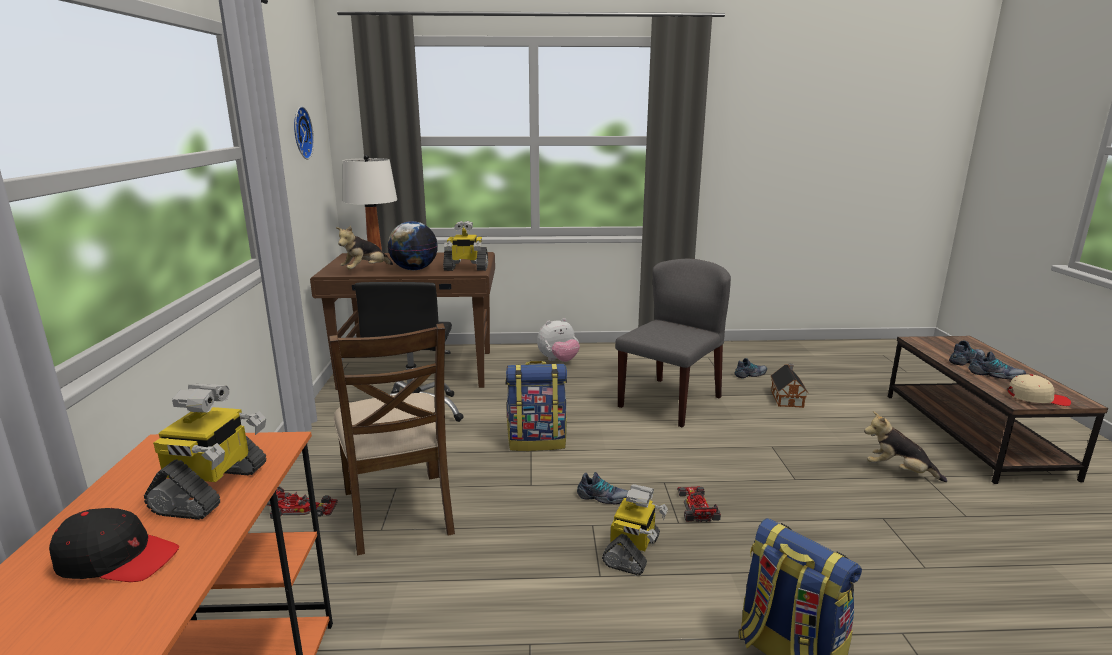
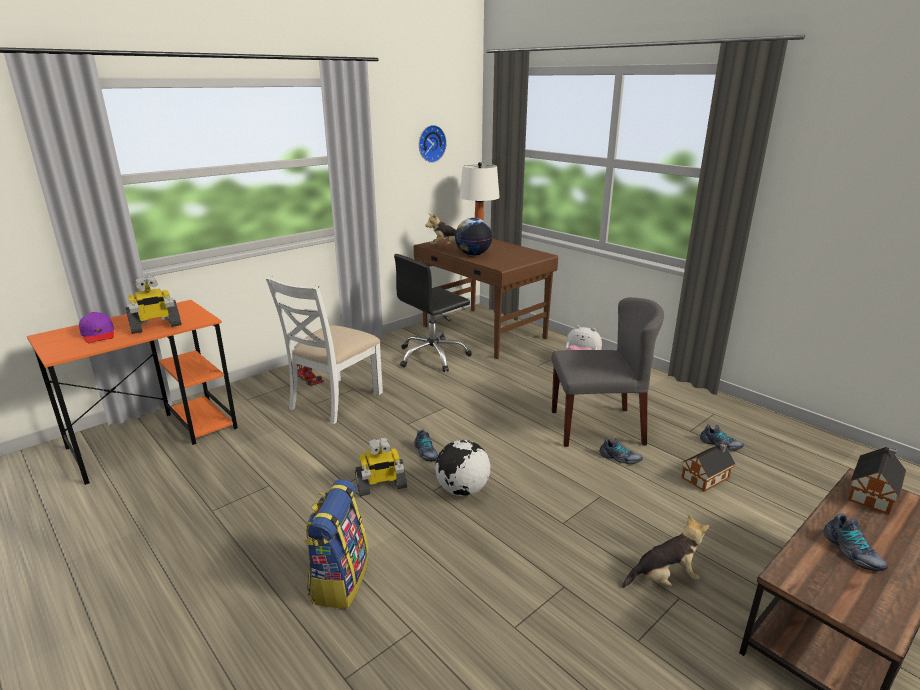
camera: 50 degrees right, 5 degrees up
black cap [49,508,179,582] -> purple cap [79,312,114,343]
brown chair [329,323,455,555] -> white chair [266,276,383,424]
toy robot [443,221,488,271] -> none
backpack [505,361,567,451] -> none
toy car [677,486,721,522] -> globe [435,440,490,496]
plush toy [864,411,947,482] -> plush toy turned 90 degrees clockwise [622,515,709,588]
shoe [949,340,985,366] -> shoe moved to [599,438,643,464]
beige cap [1008,374,1071,406] -> none
none -> toy house [848,447,906,515]

